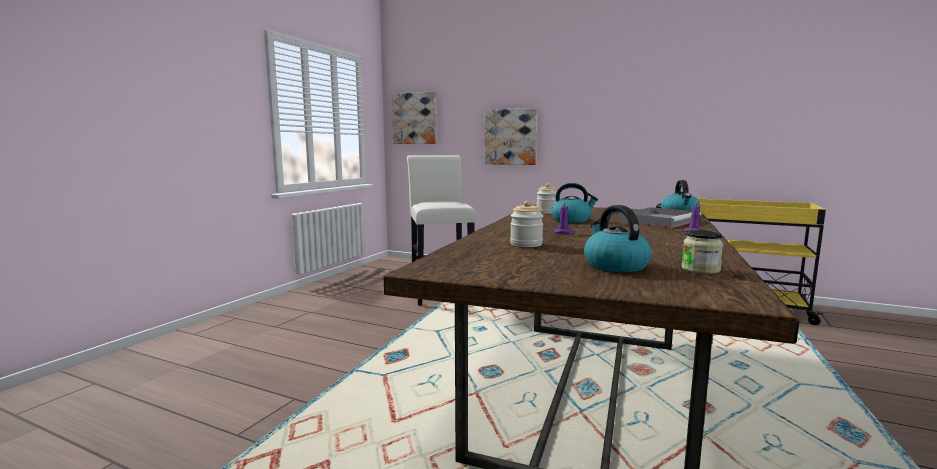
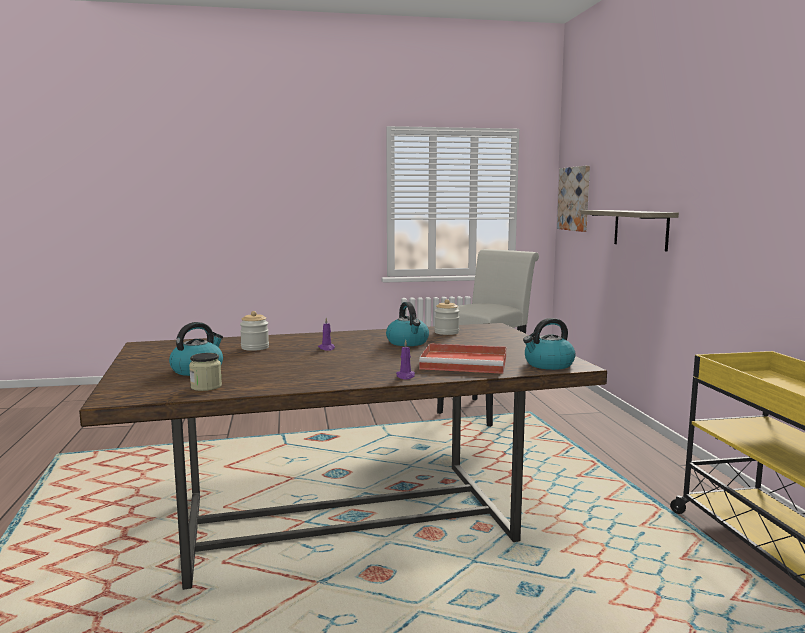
camera: 55 degrees right, 0 degrees up
picture [485,108,538,165] -> shelf [580,210,679,251]
grey tray [619,207,701,228] -> red tray [419,343,506,374]

